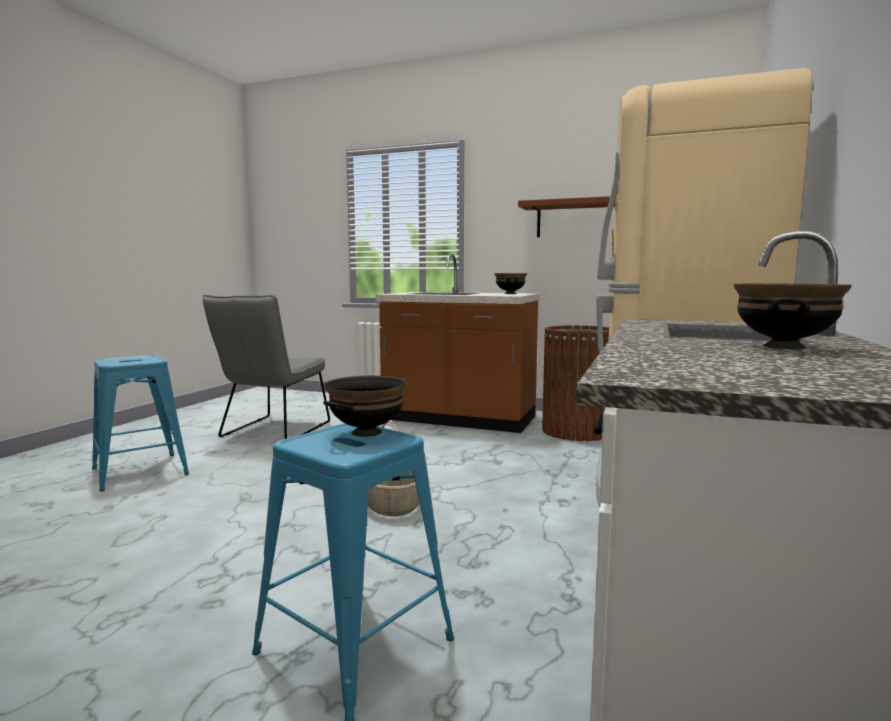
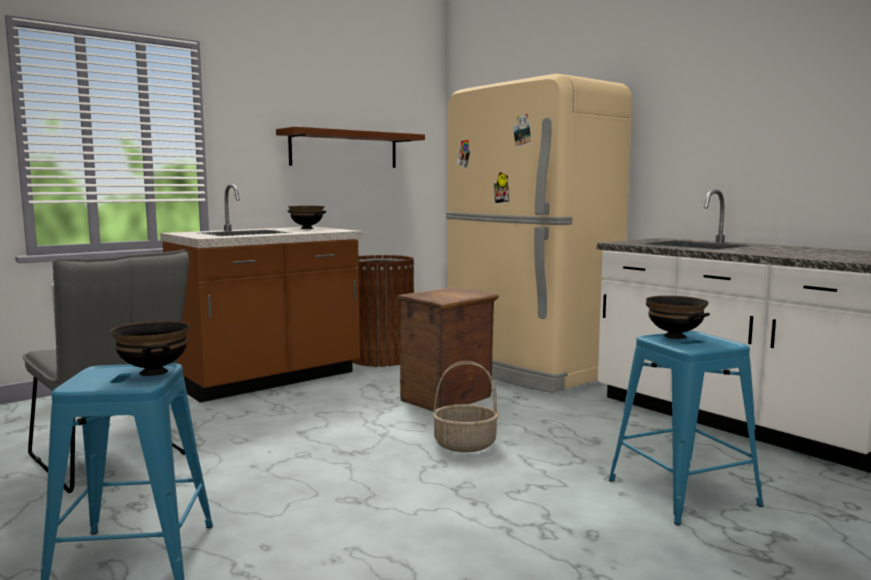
camera: 60 degrees left, 0 degrees up
black bowl [734,284,852,349] -> black bowl moved to [111,321,190,376]
none -> crate [397,287,499,412]

